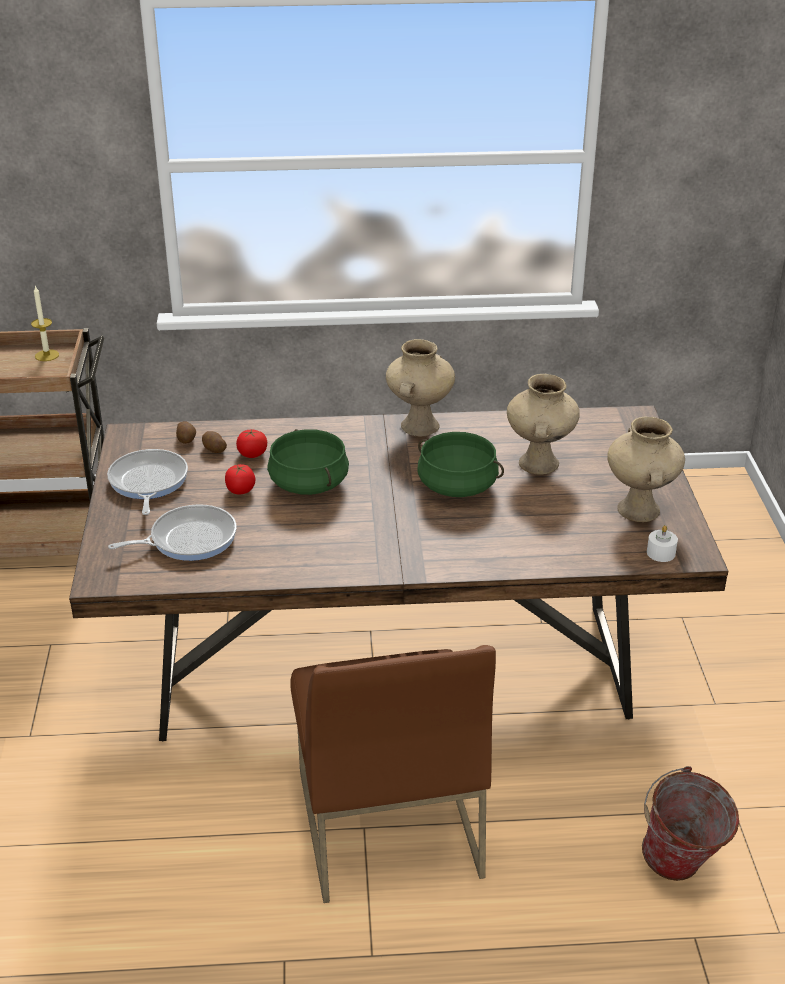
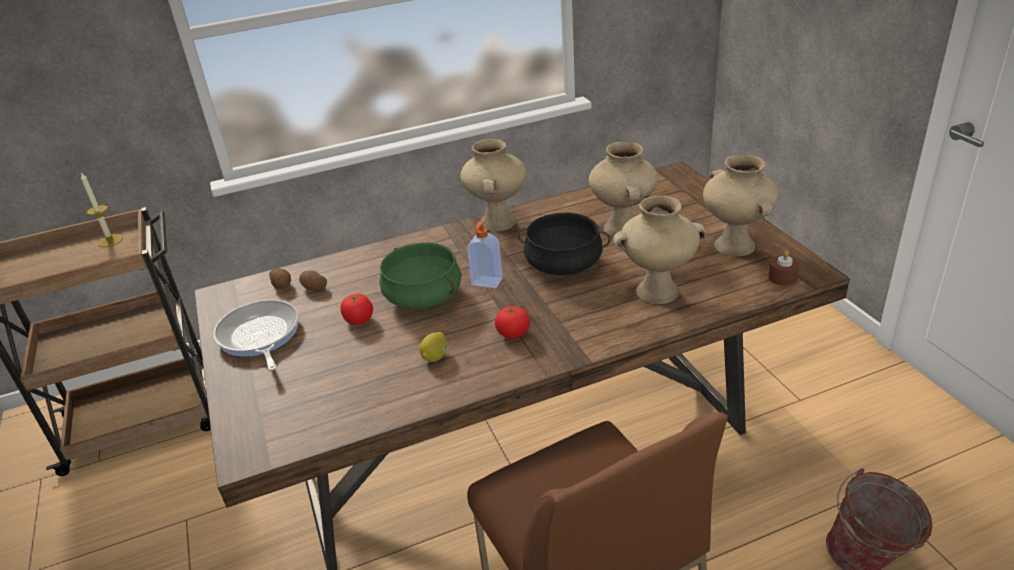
camera: 15 degrees left, 0 degrees up
frying pan [108,504,237,561] -> none
tomato [236,430,267,458] -> tomato moved to [495,306,530,339]
green cooking pot [417,432,504,497] -> black cooking pot [518,213,611,275]
white candle [647,525,678,562] -> brown candle [768,250,799,286]
none -> lemon [419,332,447,362]
none -> soap dispenser [467,221,503,288]
none -> beige vase [613,196,706,304]

